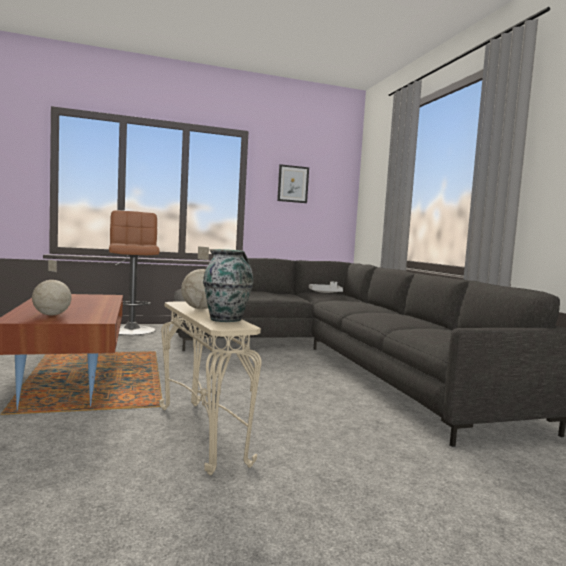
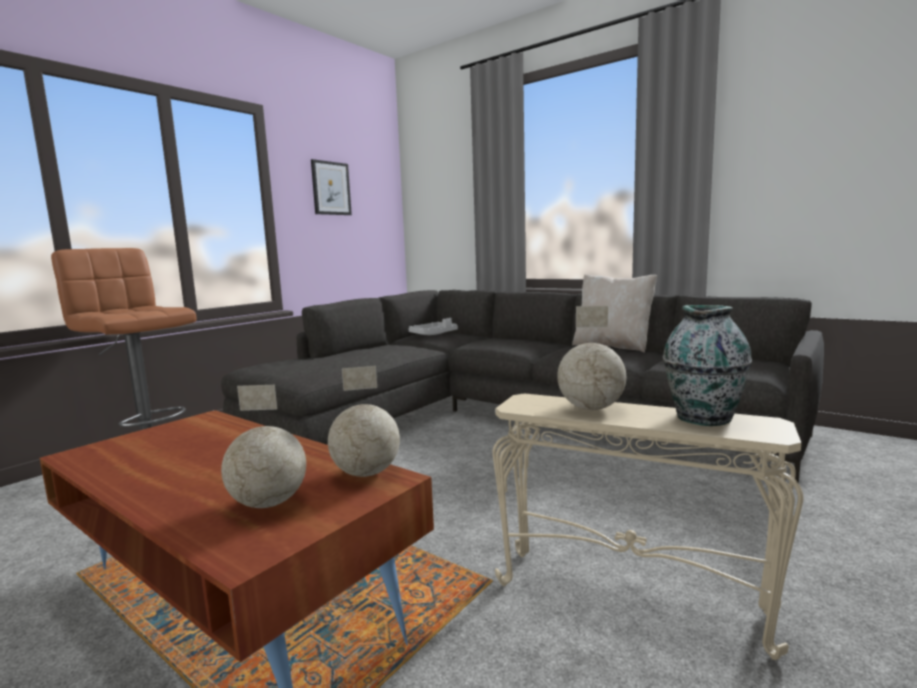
camera: 35 degrees left, 5 degrees up
none -> globe [328,366,400,477]
none -> beige pillow [572,274,657,353]

